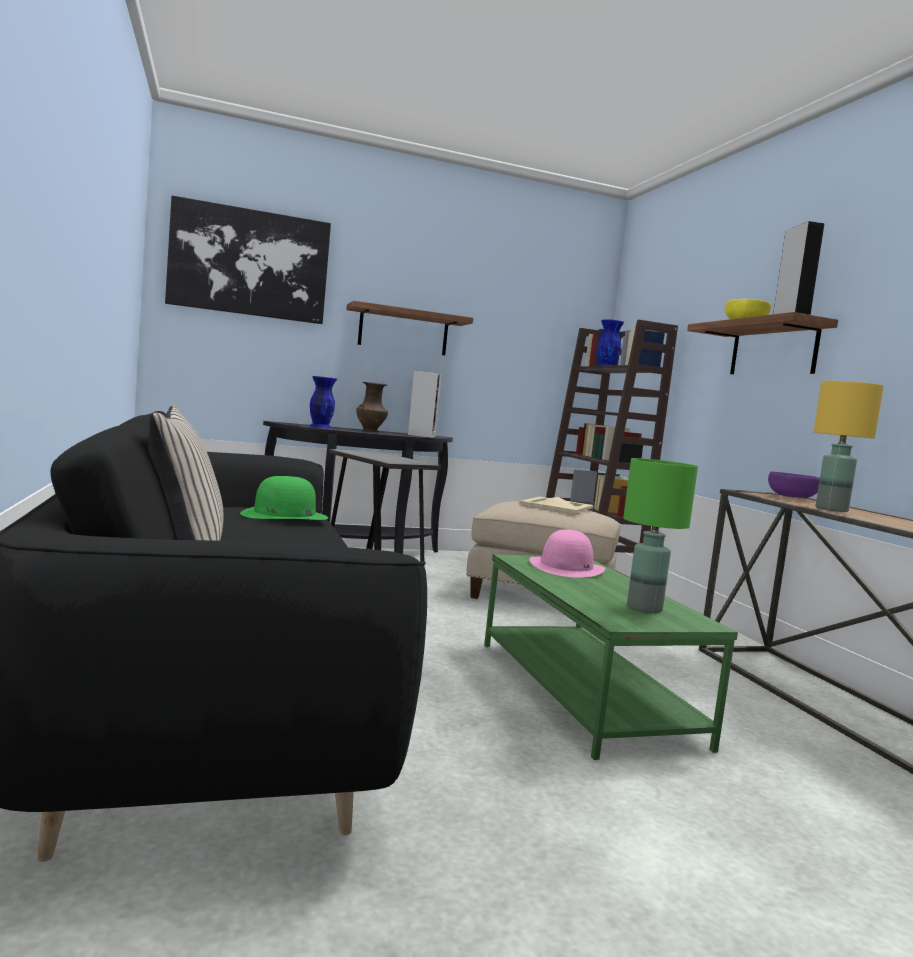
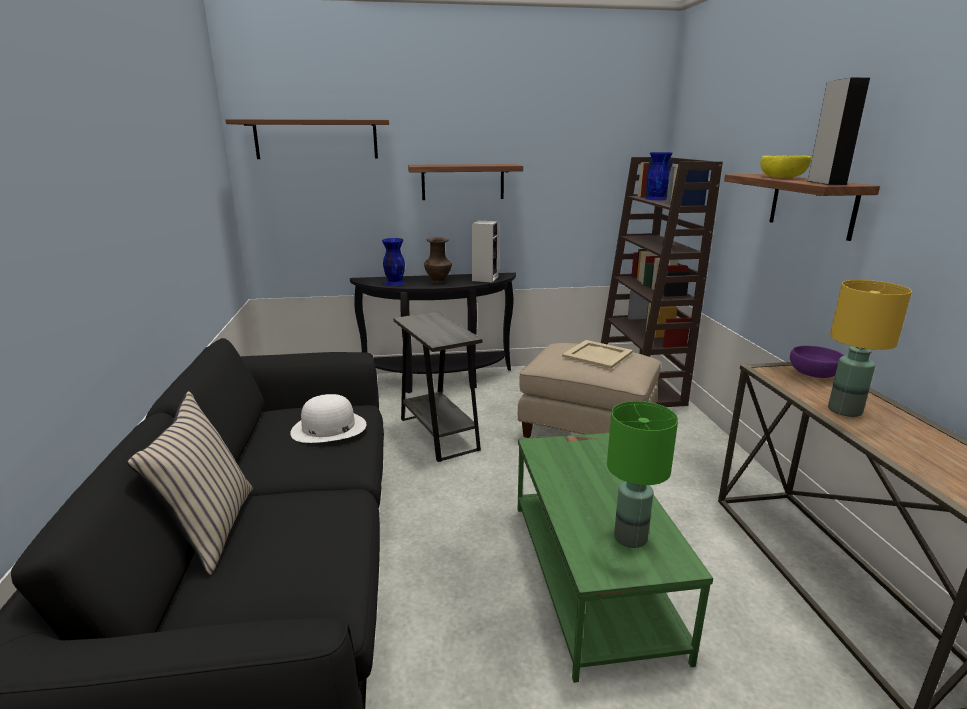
camera: 10 degrees right, 15 degrees up
picture [165,196,331,324] -> brown shelf [225,119,389,159]
green hat [240,476,328,520] -> white hat [290,394,366,443]
pink hat [529,529,605,578] -> none

